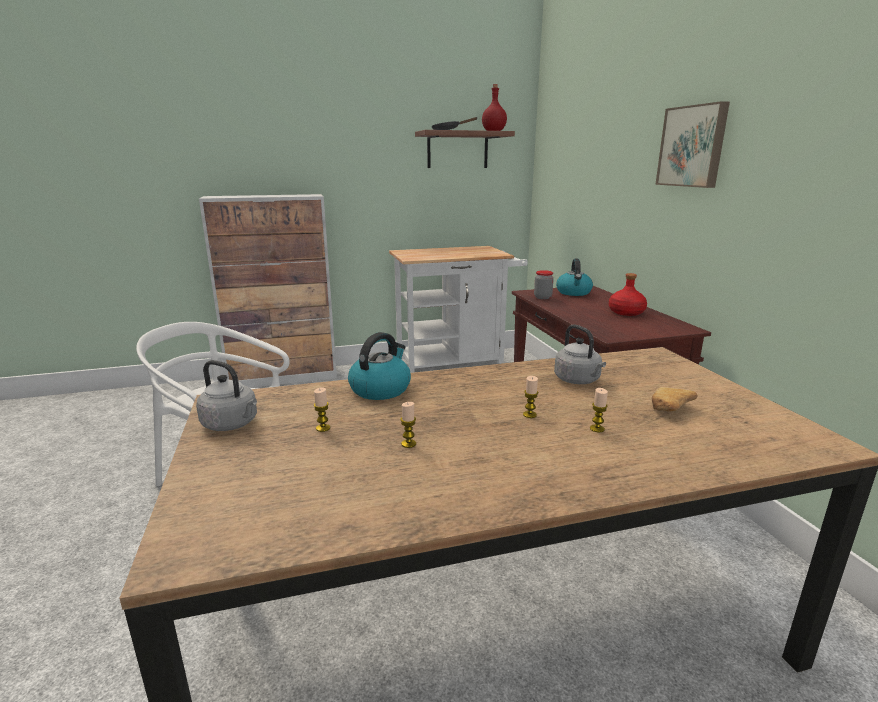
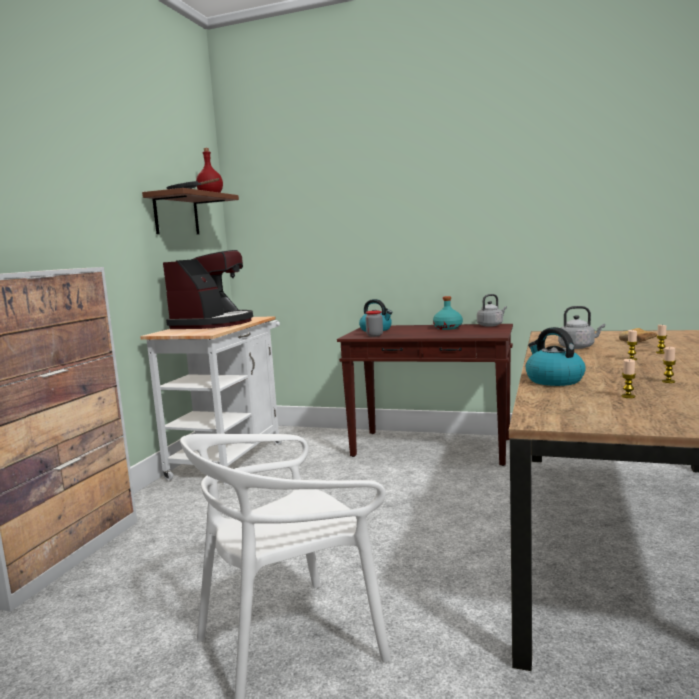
camera: 55 degrees left, 10 degrees down
grey kettle [196,360,257,431] -> grey kettle moved to [477,294,507,327]
red bottle [609,273,647,316] -> turquoise bottle [433,296,463,330]
picture [655,101,730,188] -> none
none -> coffee machine [163,250,253,329]

